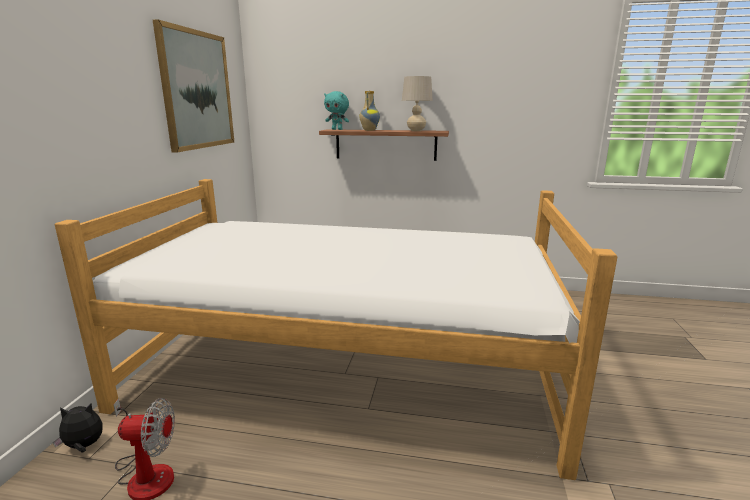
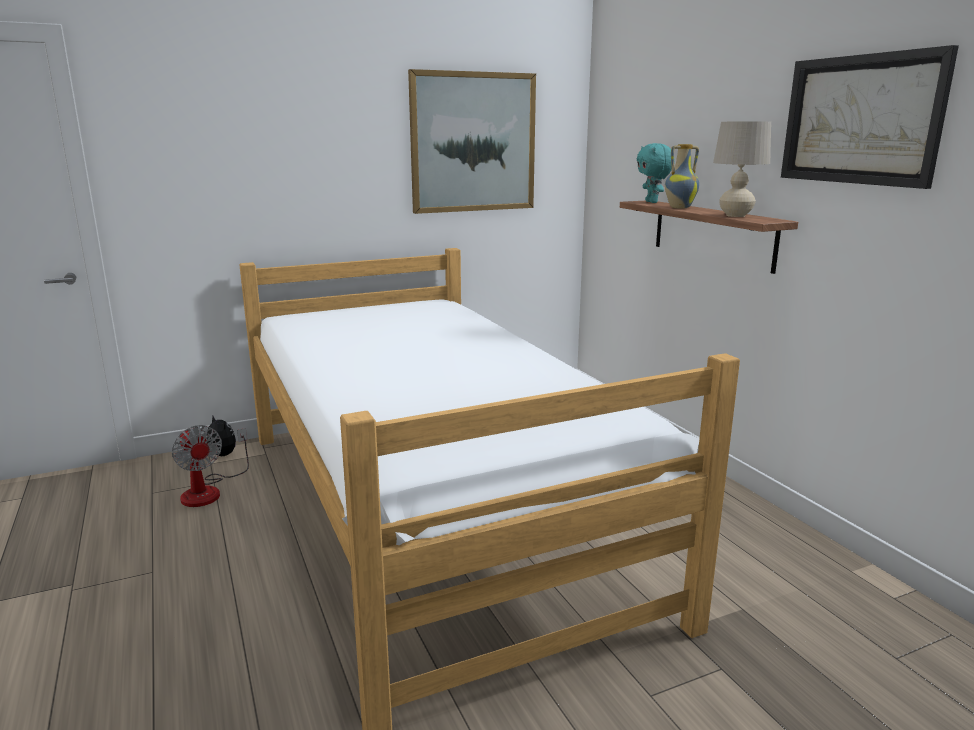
camera: 55 degrees right, 0 degrees up
none -> picture [781,45,959,189]

